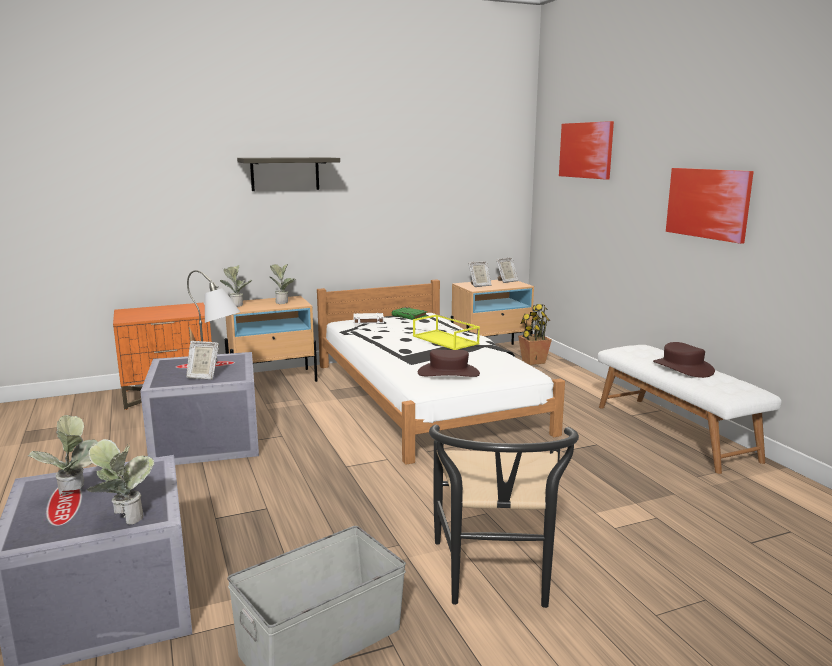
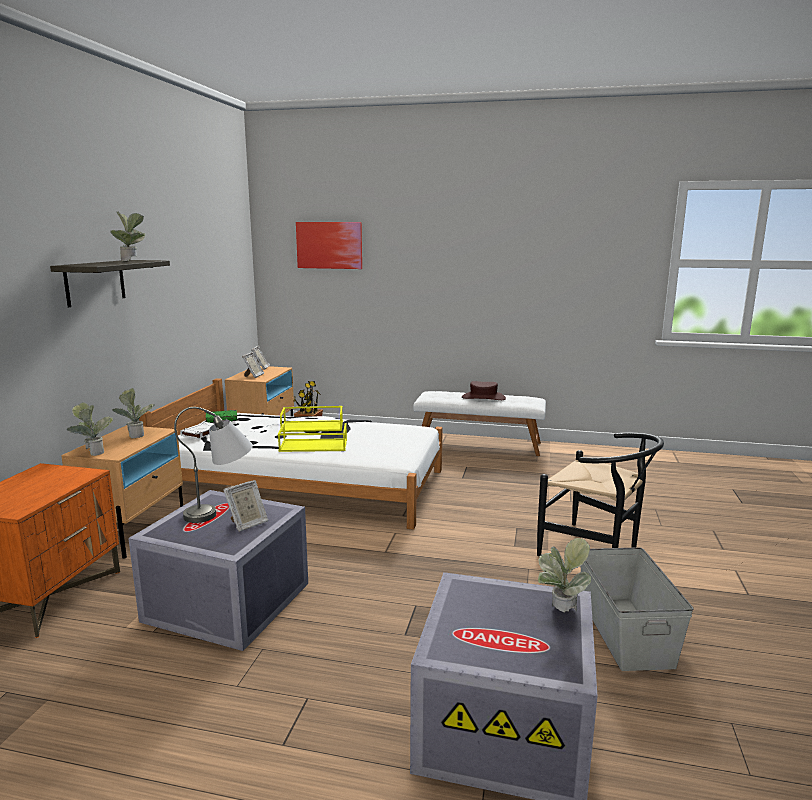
camera: 55 degrees left, 0 degrees up
potted plant [28,415,98,496] -> potted plant moved to [110,212,145,262]
brown hat [418,350,480,377] -> none
picture [666,168,754,244] -> none
none -> yellow tray [278,423,347,452]

